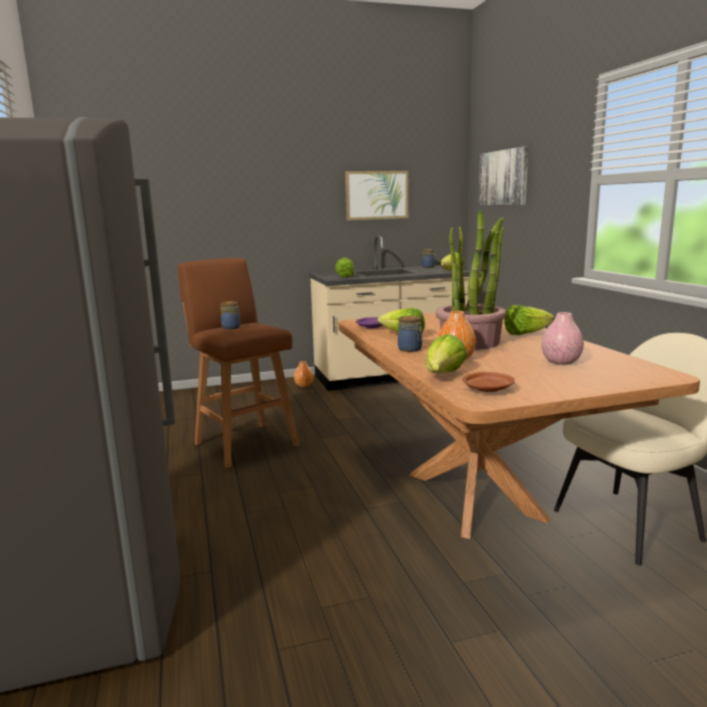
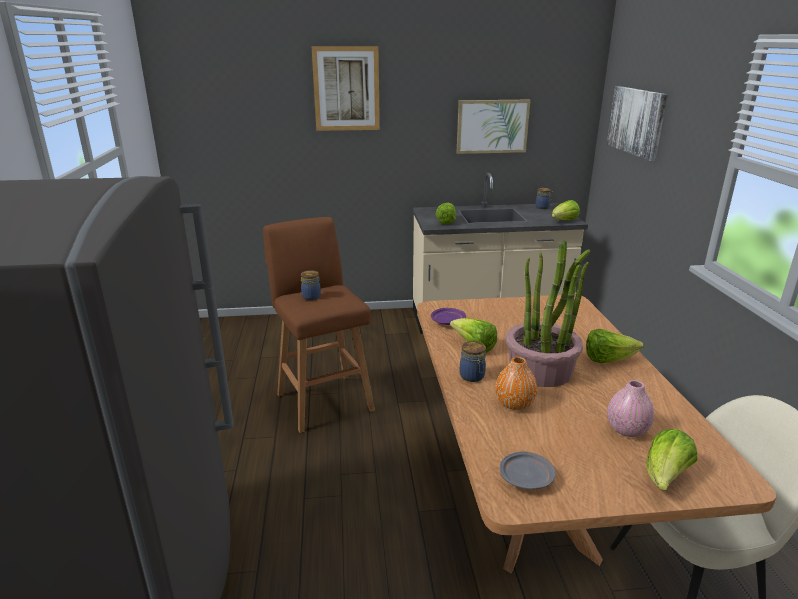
camera: 10 degrees right, 10 degrees up
orange vase [294,361,314,387] -> none
lettuce [426,334,467,373] -> lettuce moved to [646,429,697,490]
brown plate [462,372,515,392] -> grey plate [500,451,556,490]
none -> picture [311,46,380,131]

